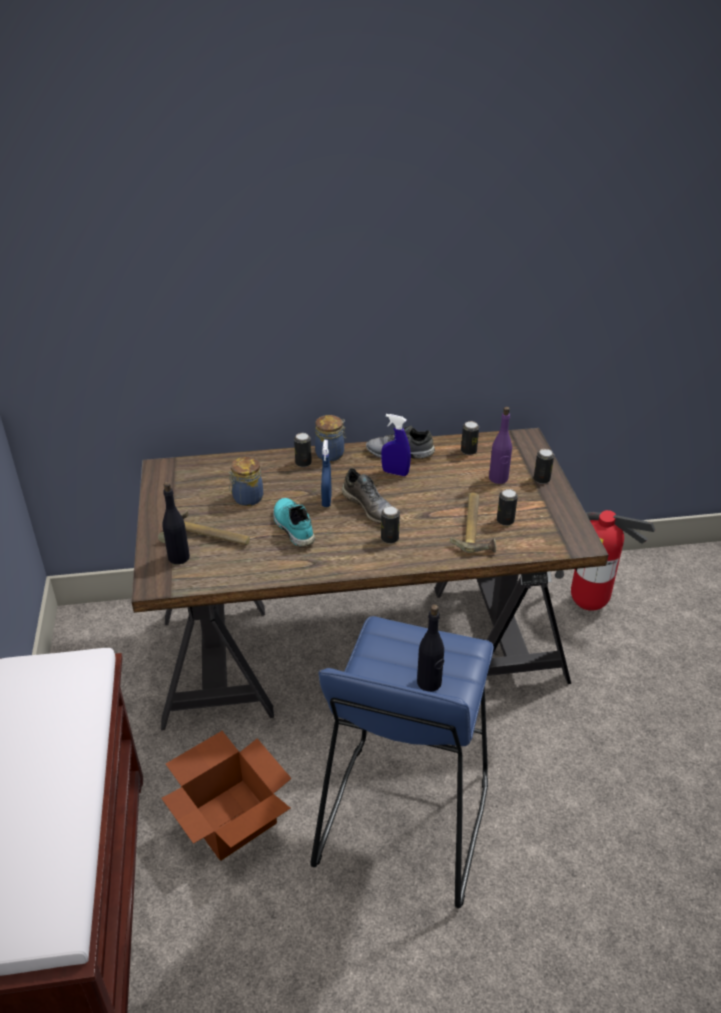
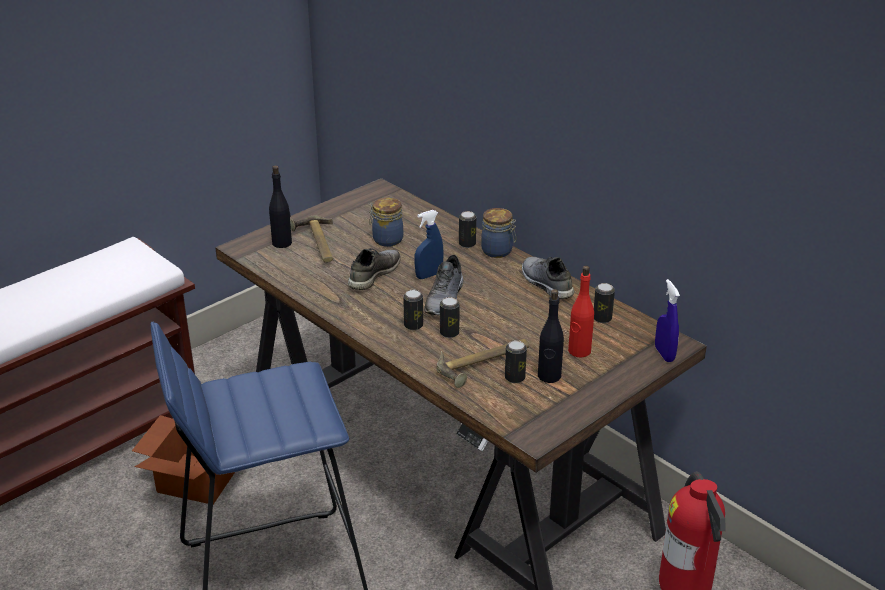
camera: 55 degrees right, 5 degrees down
turquoise shoe [273,498,315,547] -> grey shoe [348,248,401,290]
blue spray bottle [381,414,411,476] -> blue spray bottle moved to [655,279,680,362]
black bottle [417,604,444,692] -> black bottle moved to [538,289,564,383]
purple bottle [489,407,512,484] -> red bottle [568,266,594,357]
can [534,449,554,484] -> can moved to [440,297,460,338]

